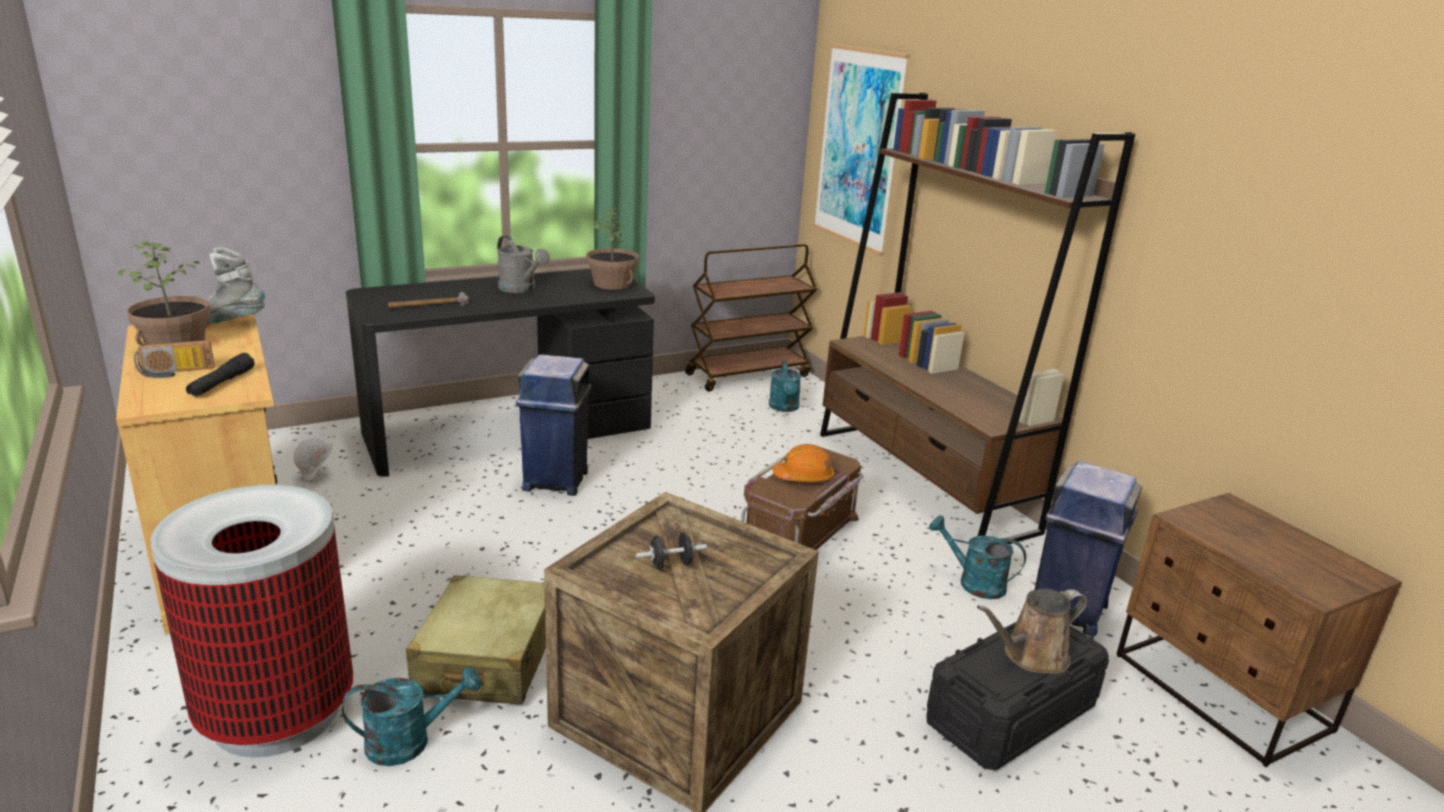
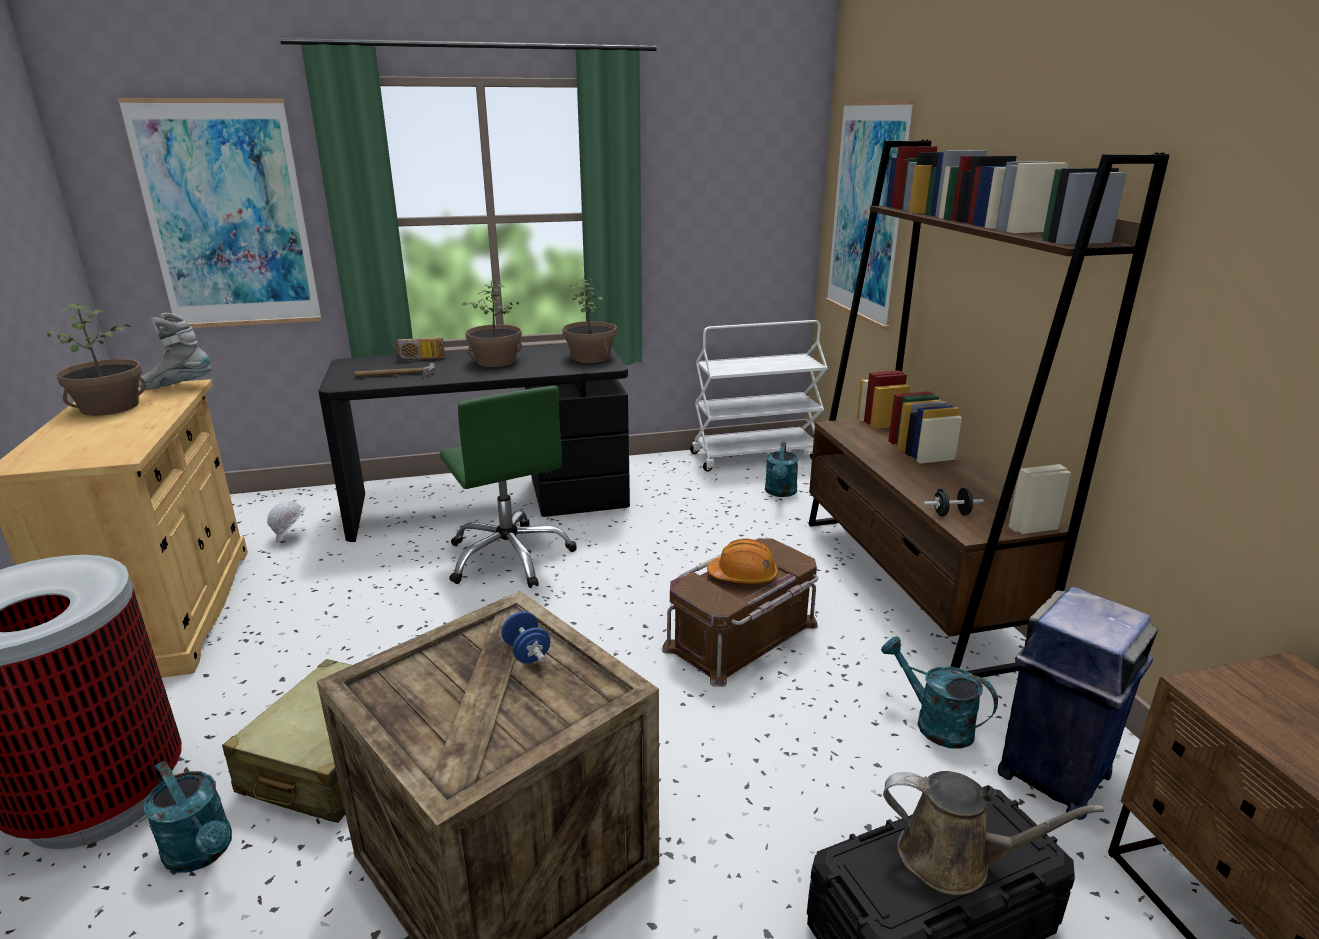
camera: 15 degrees right, 0 degrees up
radio [134,340,215,378] -> radio moved to [394,337,445,362]
black flashlight [186,353,254,397] -> none
turquoise watering can [342,667,481,766] -> turquoise watering can turned 45 degrees clockwise [144,761,232,873]
grey watering can [497,235,550,293] -> potted plant [462,281,522,367]
blue trash can [516,355,592,496] -> green office chair [439,386,577,588]
black dumbbell [636,532,707,569] -> black dumbbell moved to [923,488,984,517]
brown cart [685,244,818,392] -> white cart [690,320,828,472]
brown watering can [977,589,1087,674] -> brown watering can turned 150 degrees counterclockwise [883,771,1104,895]
none -> picture [117,98,322,328]
none -> blue dumbbell [501,611,550,663]

